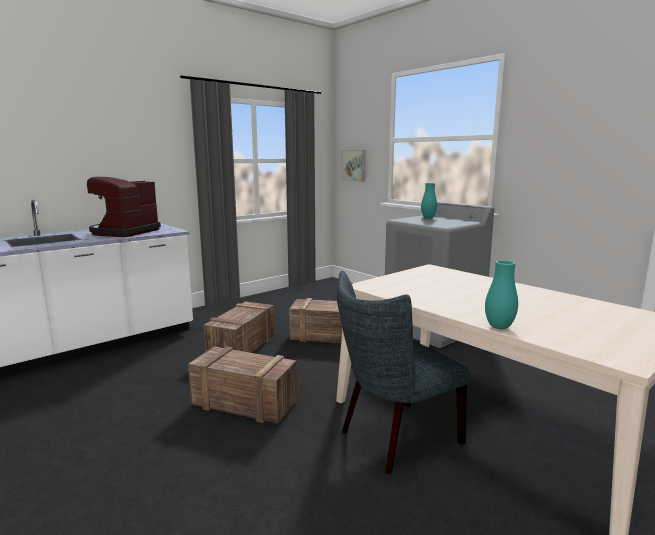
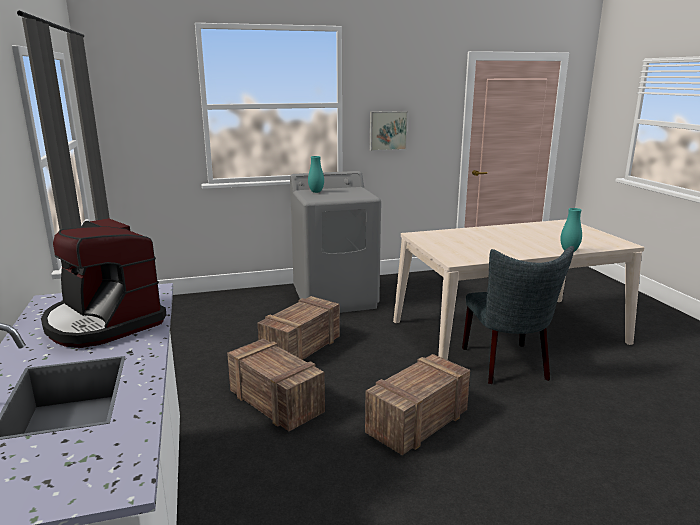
camera: 65 degrees left, 5 degrees up
picture [341,150,366,182] -> picture moved to [370,111,408,151]

